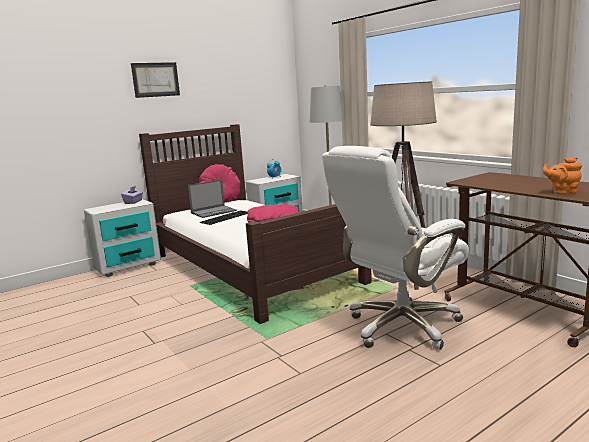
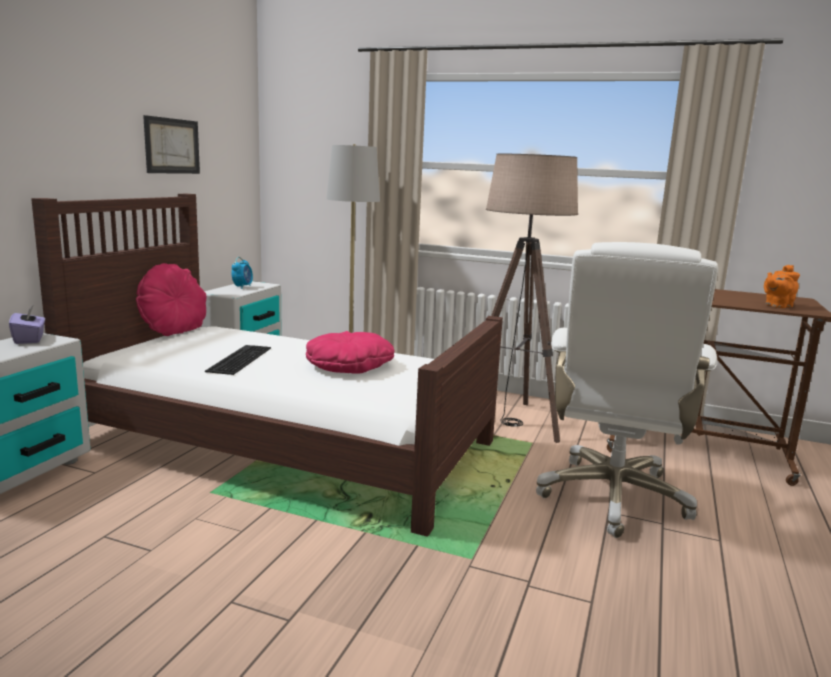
camera: 35 degrees left, 0 degrees up
picture [131,62,180,98] -> picture moved to [143,115,200,174]
laptop [188,179,237,218] -> none

